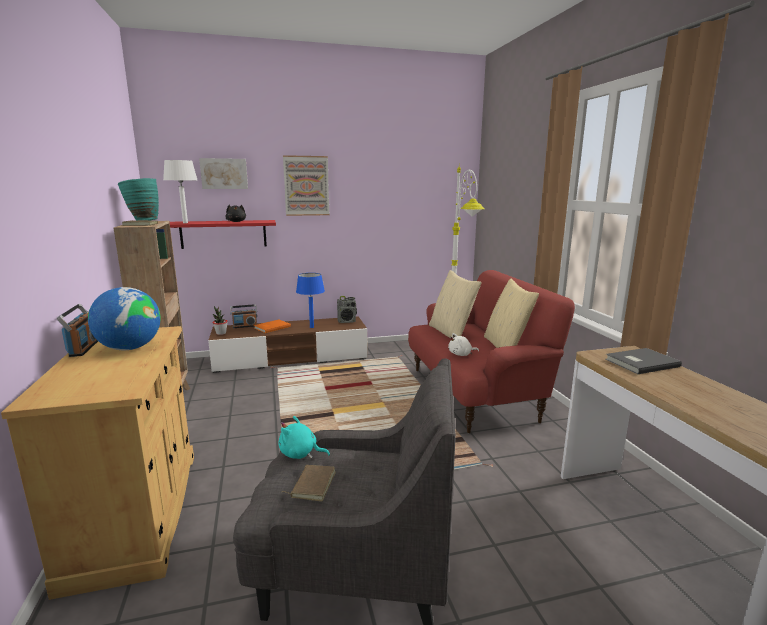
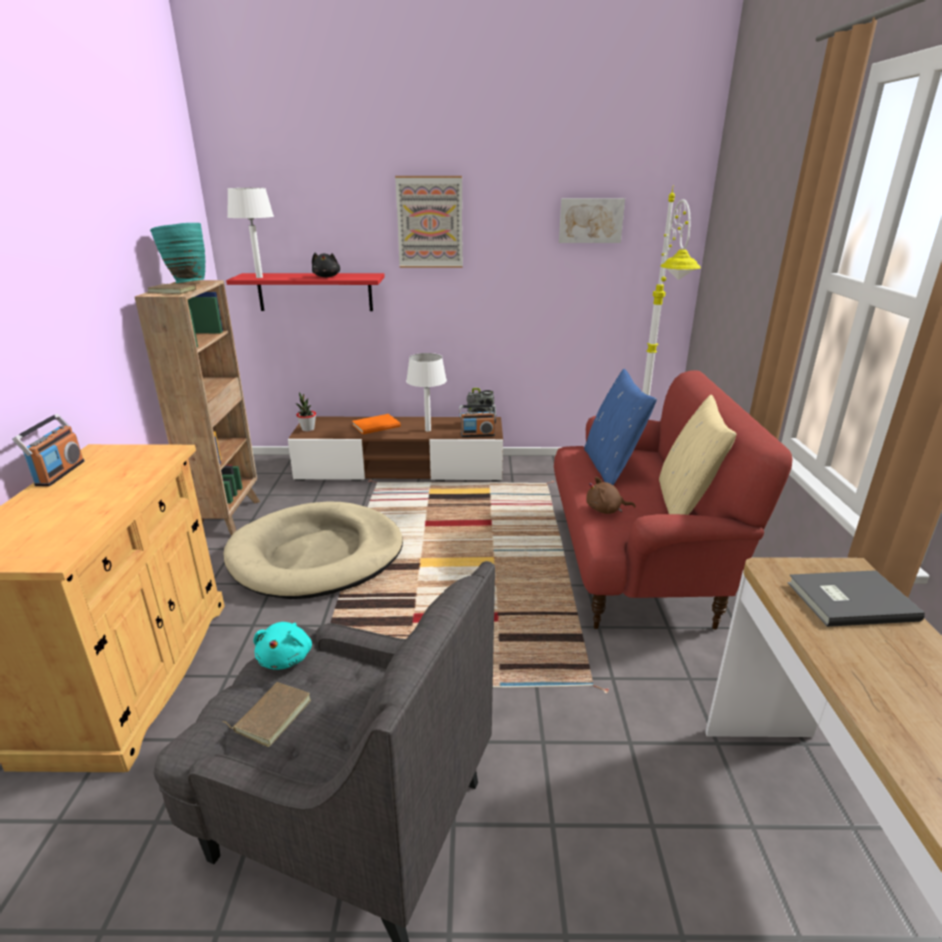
camera: 15 degrees right, 10 degrees up
globe [88,287,161,350] -> none
picture [199,158,248,189] -> picture moved to [559,198,625,243]
radio [230,304,257,328] -> radio moved to [459,404,496,437]
turquoise plush toy [279,416,330,459] -> turquoise plush toy turned 120 degrees counterclockwise [253,622,312,670]
blue table lamp [296,273,325,328] -> white table lamp [406,353,447,432]
beige pillow [429,270,482,339] -> blue pillow [584,369,657,486]
white plush toy [448,333,479,356] -> brown plush toy [586,477,635,514]
none -> beige dog bed [223,501,403,599]

